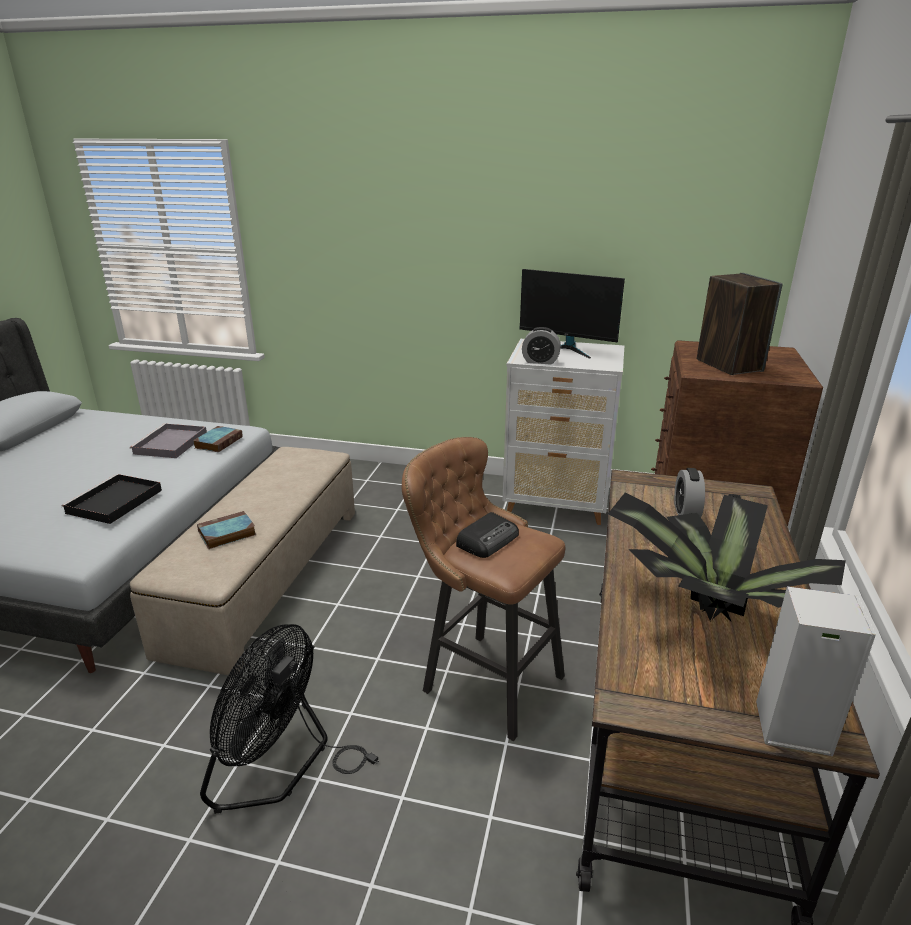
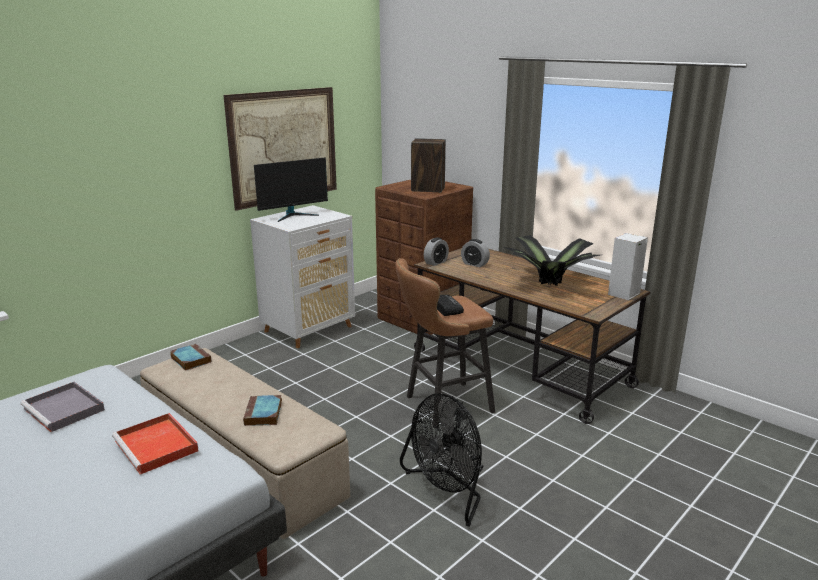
camera: 60 degrees left, 5 degrees down
black tray [62,474,162,524] -> red tray [112,413,199,475]
book [193,426,243,452] -> book moved to [170,344,211,371]
alarm clock [522,327,561,365] -> alarm clock moved to [424,237,449,266]
none -> picture [223,87,337,211]

